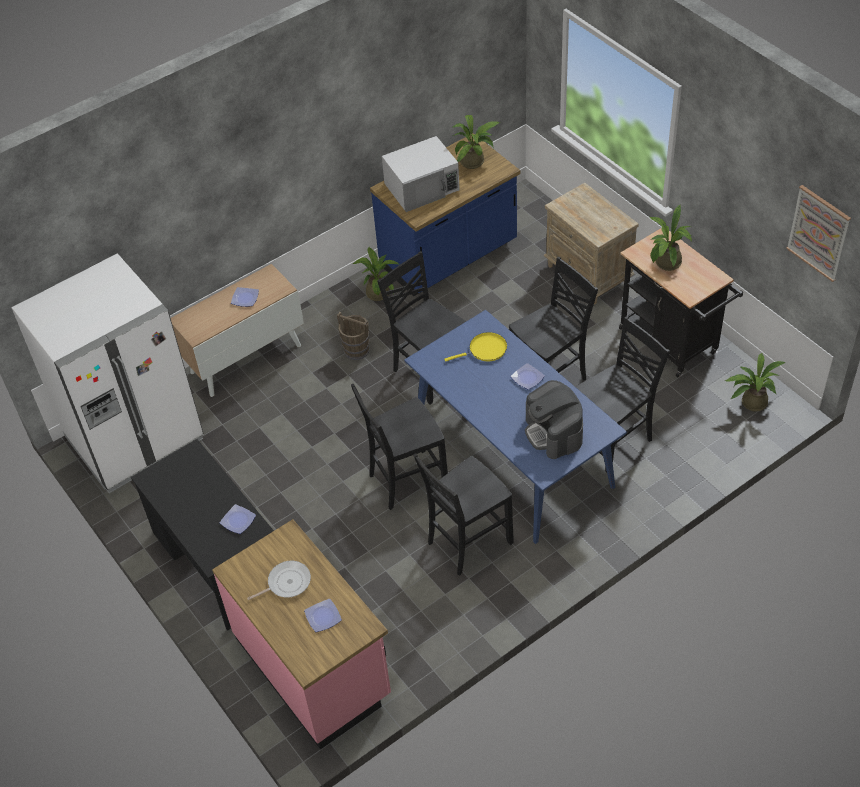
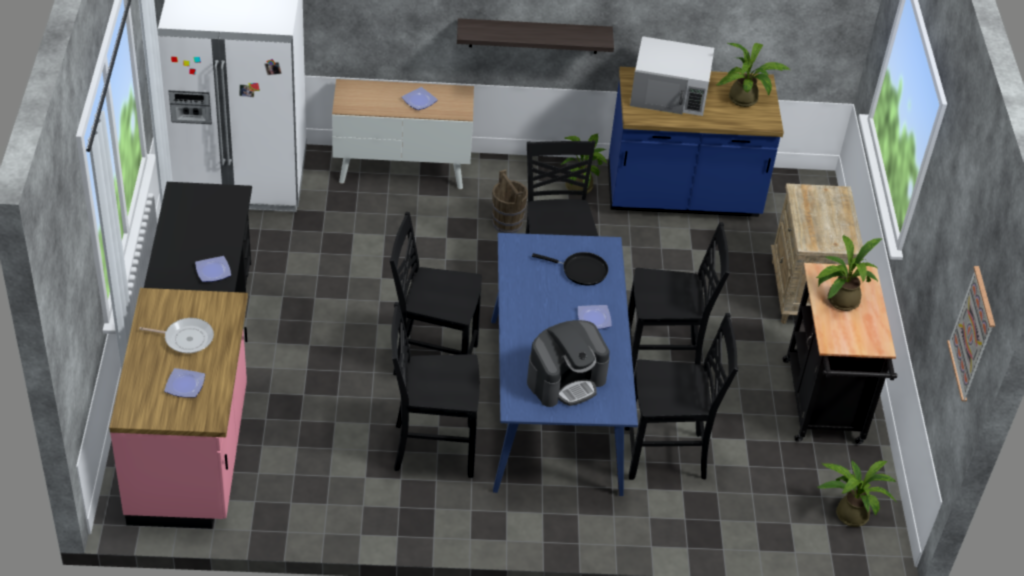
camera: 30 degrees right, 5 degrees down
yellow frying pan [444,332,507,362] -> black frying pan [532,252,608,286]
coffee machine [525,380,583,459] -> coffee machine turned 135 degrees counterclockwise [527,320,610,407]
none -> shelf [457,18,614,54]

